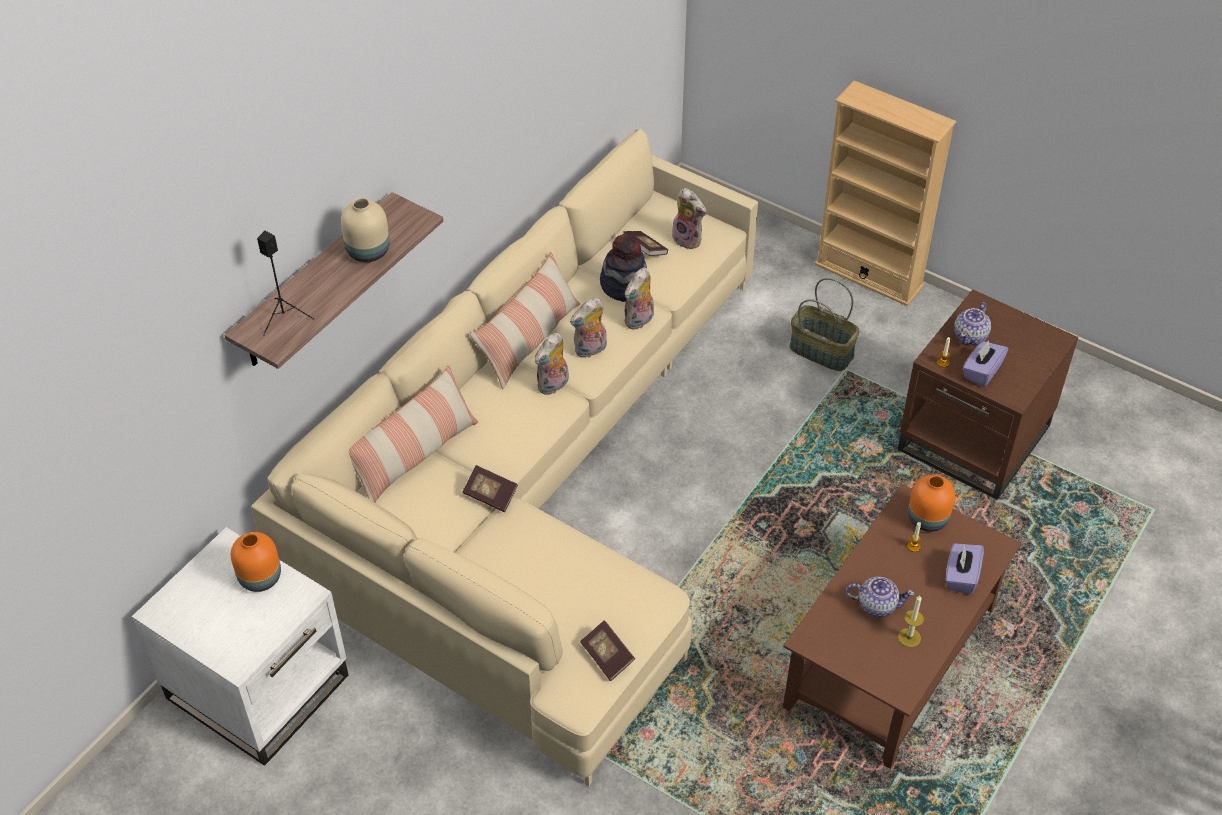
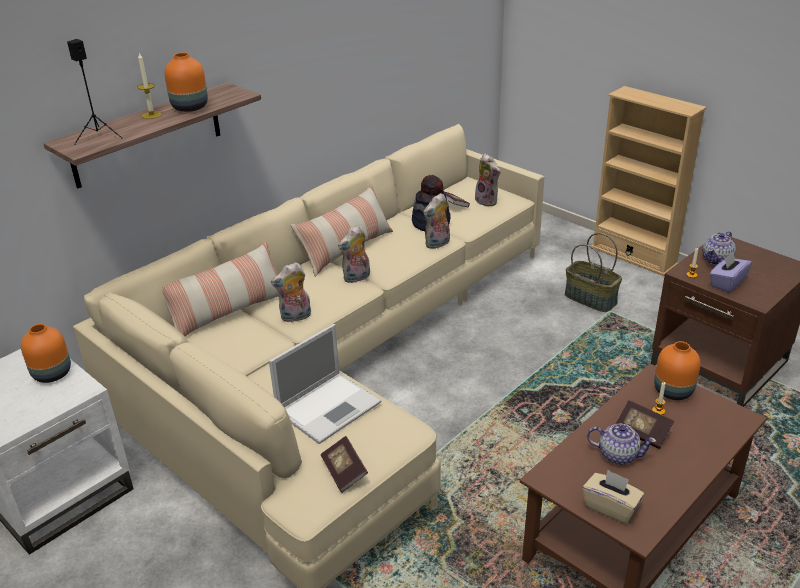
camera: 10 degrees right, 15 degrees down
beige vase [341,198,390,262] -> orange vase [165,52,208,112]
book [462,465,518,512] -> book moved to [615,400,674,449]
plush toy [570,298,607,358] -> plush toy moved to [271,262,311,322]
candle [898,595,924,647] -> candle moved to [137,53,162,119]
purple tissue box [946,543,984,594] -> none
none -> laptop [269,324,381,444]
none -> beige tissue box [583,469,644,524]

